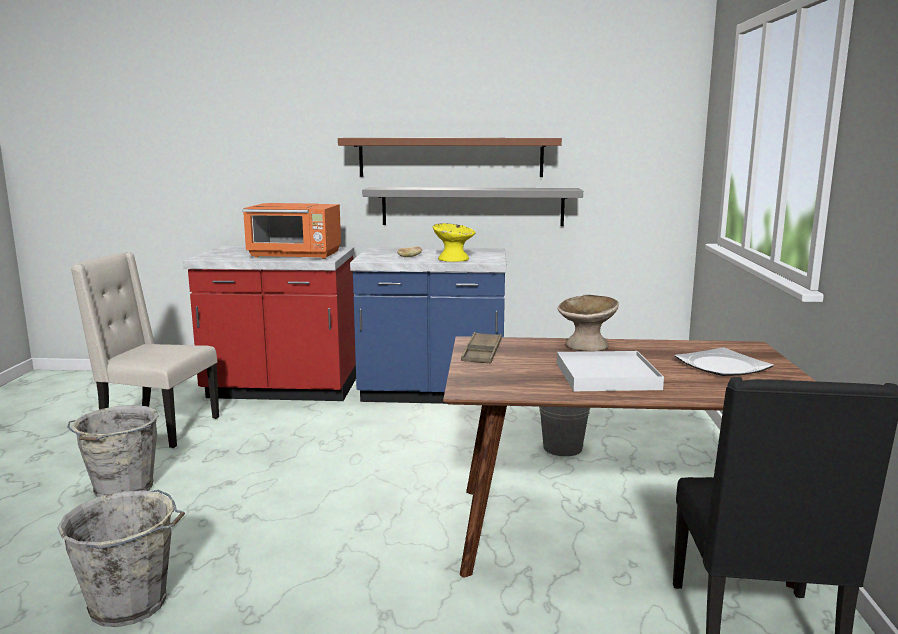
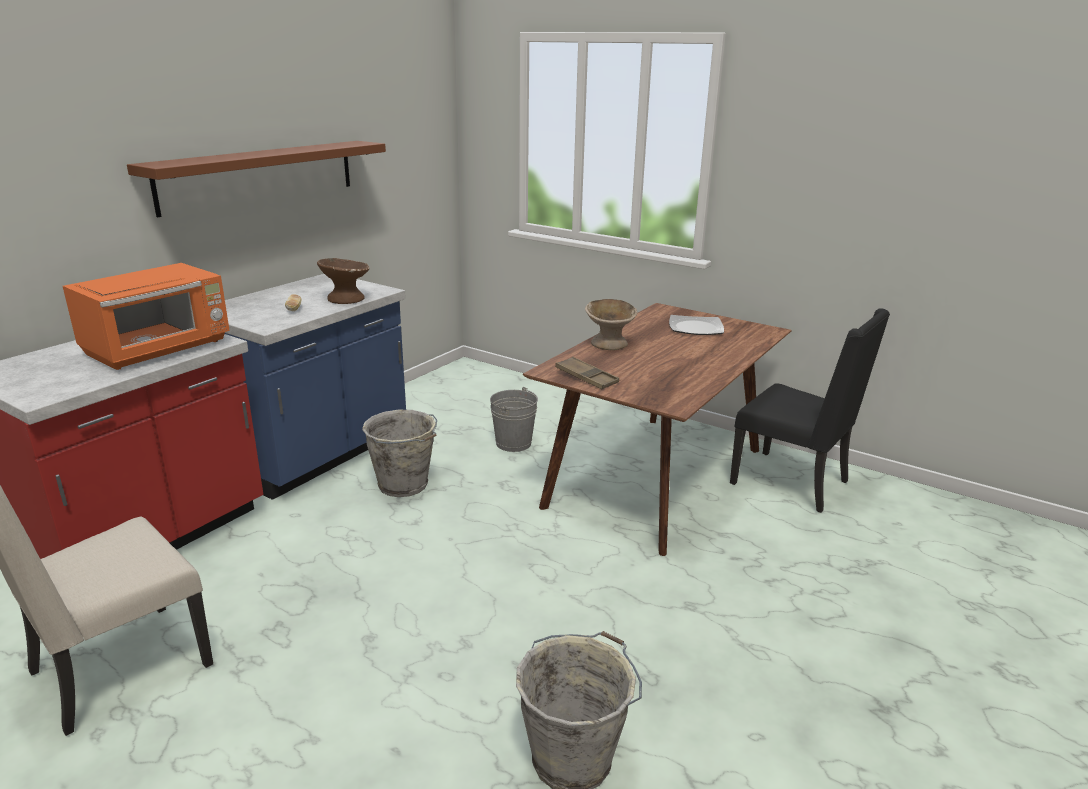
camera: 60 degrees left, 10 degrees up
grey bucket [67,405,159,497] -> grey bucket moved to [362,410,437,497]
grey shelf [362,187,583,226] -> none
yellow bowl [433,223,476,262] -> brown bowl [317,258,370,304]
white tray [557,351,664,391] -> none

